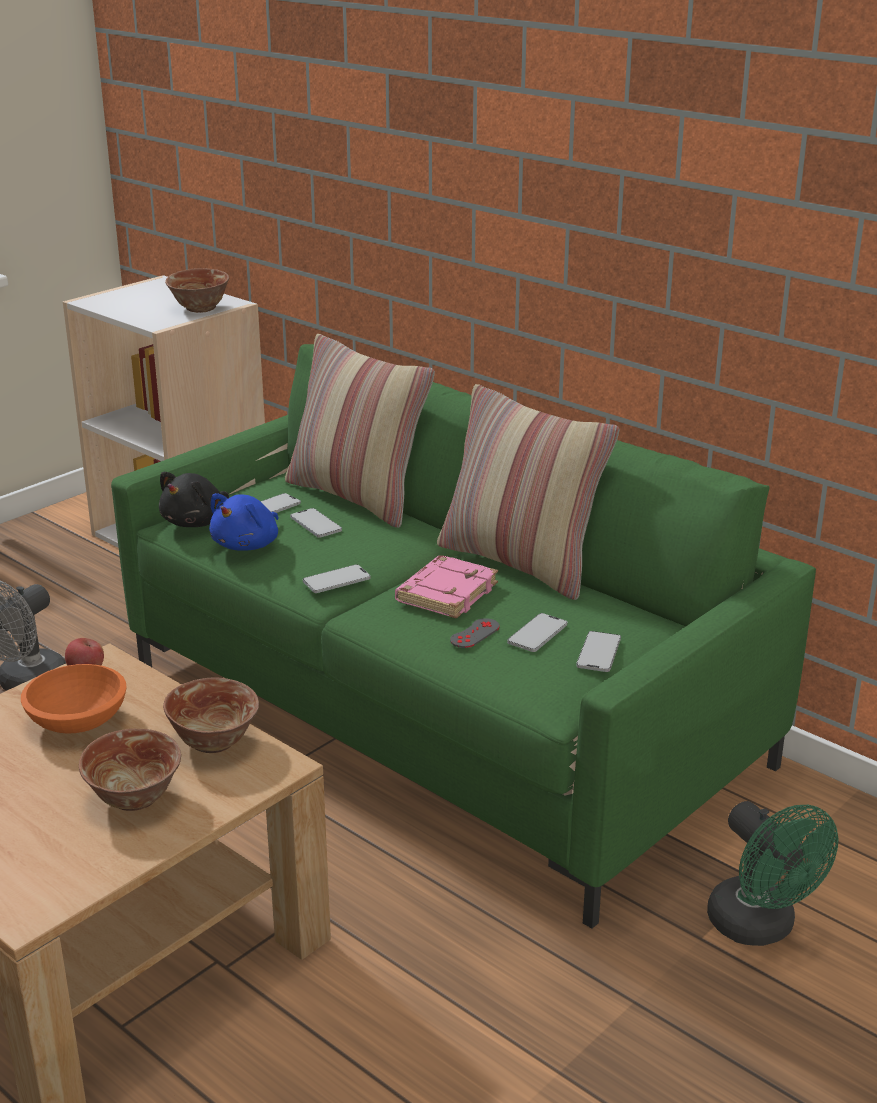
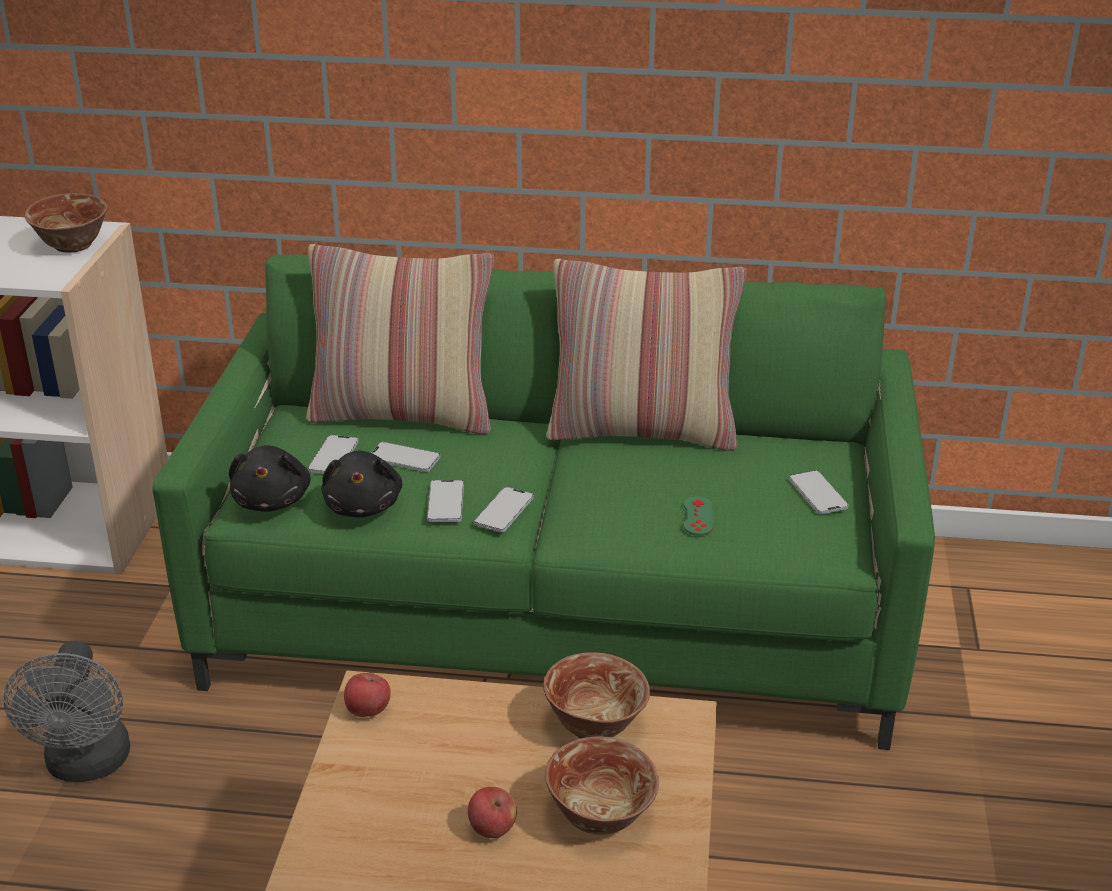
camera: 35 degrees left, 5 degrees up
orange bowl [21,664,127,734] -> none
blue plush toy [209,493,279,550] -> black plush toy [321,451,402,517]
pink book [395,555,498,619] -> none
grey game controller [450,618,500,648] -> green game controller [684,496,713,535]
phone [507,613,567,652] -> phone moved to [427,480,464,522]
green fan [707,801,839,946] -> none
none -> apple [468,787,517,838]

